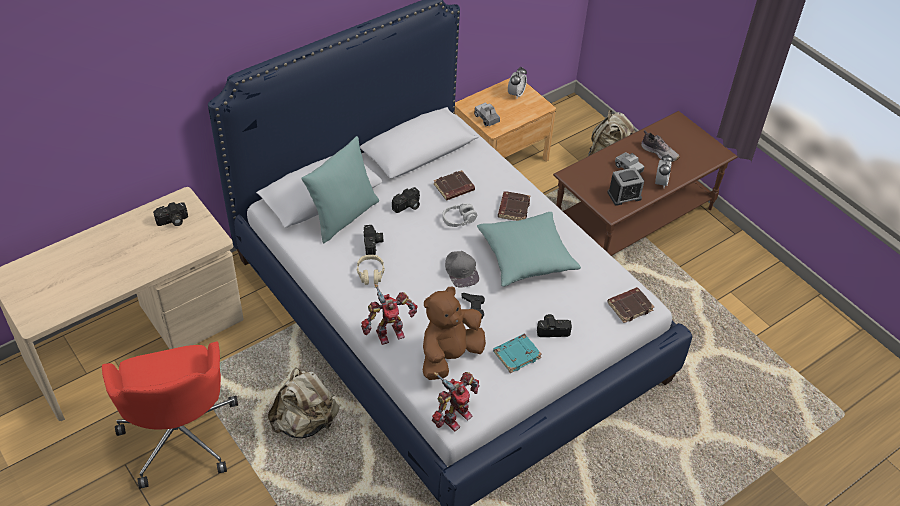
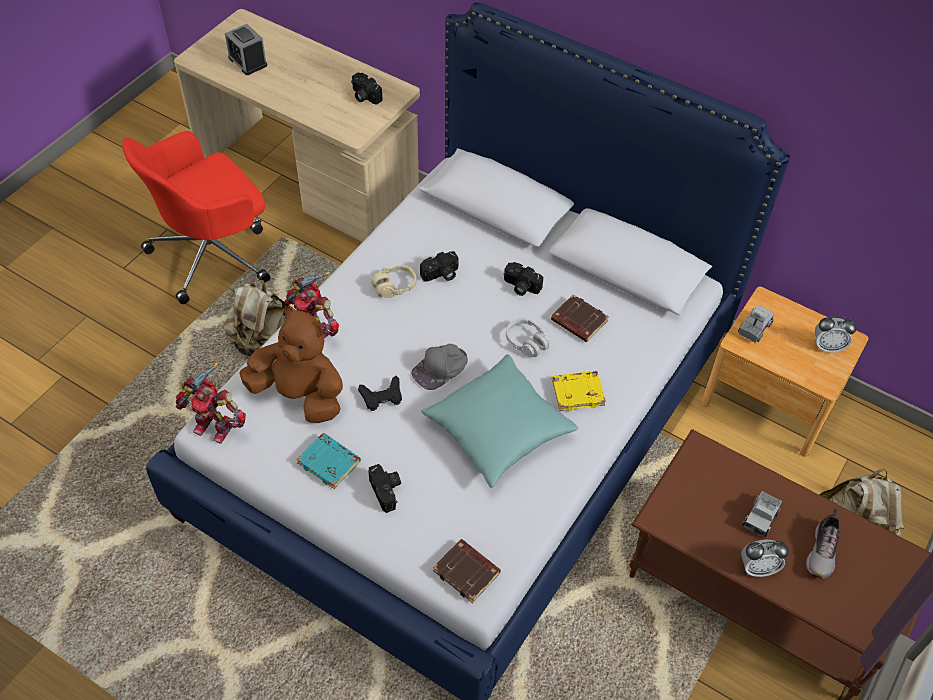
camera: 70 degrees right, 5 degrees up
turquoise pillow [301,136,379,244] -> none
brown book [498,191,530,221] -> yellow book [552,371,606,411]
alarm clock [607,167,644,206] -> alarm clock moved to [225,24,267,75]

